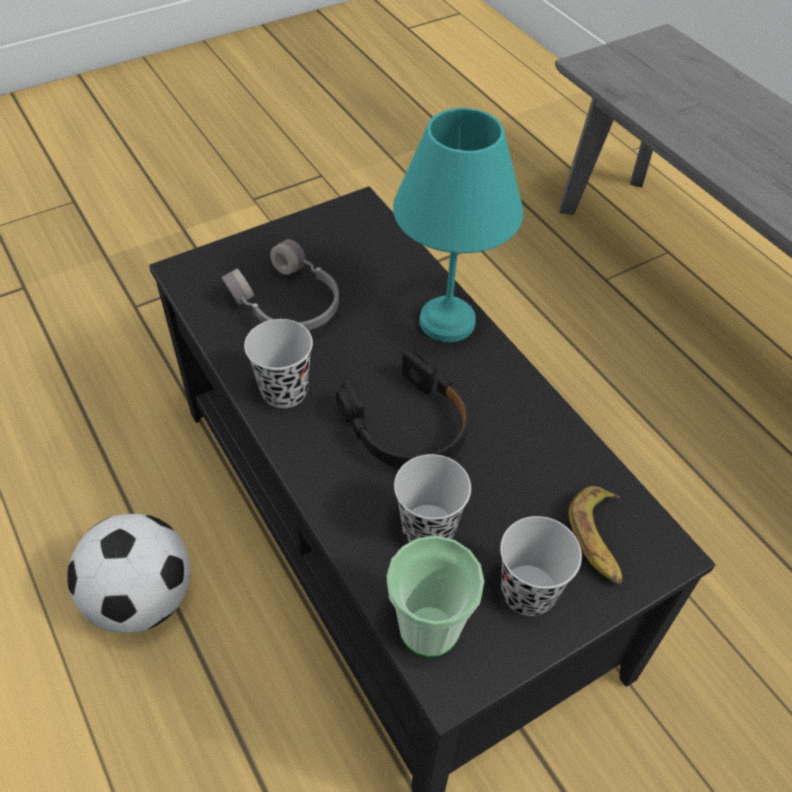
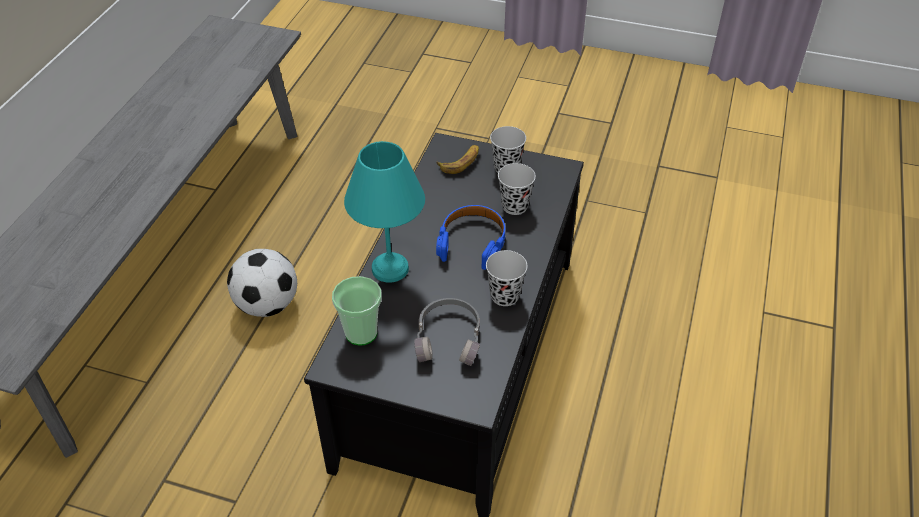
camera: 130 degrees left, 5 degrees down
football [67,514,191,633] -> football moved to [227,249,297,317]
black headphones [336,349,469,469] -> blue headphones [436,205,506,270]
cup [387,536,484,657] -> cup moved to [332,276,382,345]

